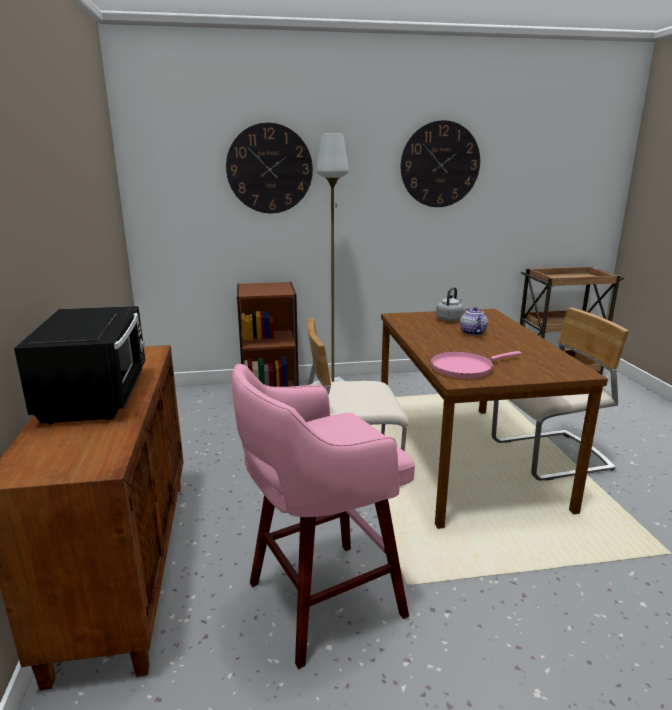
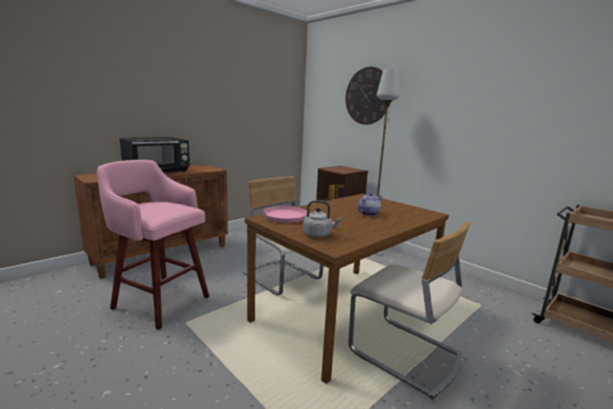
camera: 55 degrees right, 5 degrees down
wall clock [401,120,480,207] -> none
grey kettle [436,287,463,322] -> grey kettle moved to [303,200,341,238]

